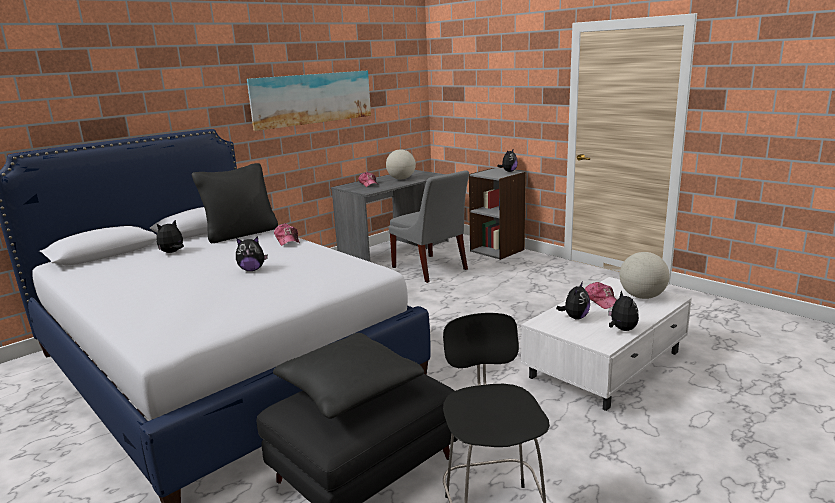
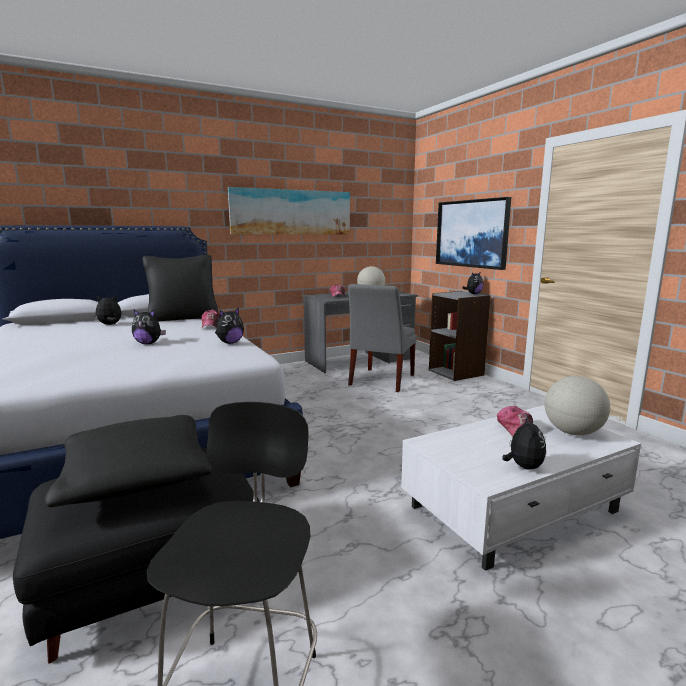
camera: 15 degrees right, 5 degrees down
grey chair [388,170,469,283] -> grey chair turned 45 degrees clockwise [348,284,417,392]
plush toy [556,282,590,320] -> plush toy moved to [215,308,244,344]
none -> picture [436,197,511,270]

